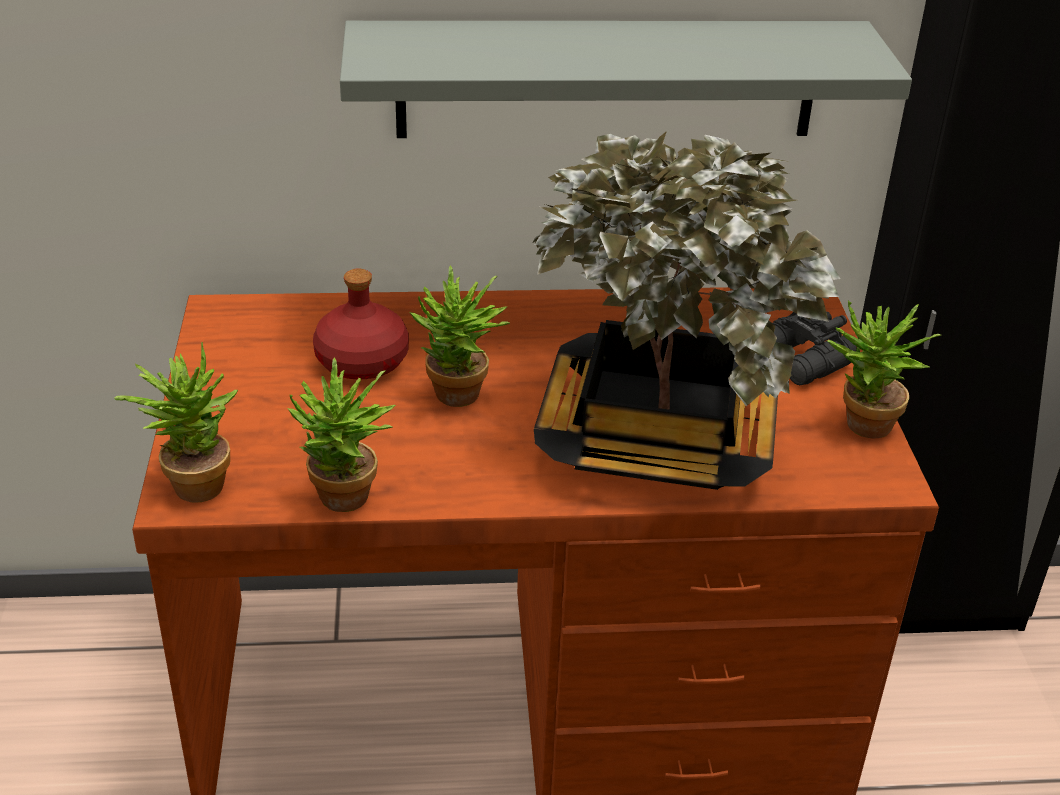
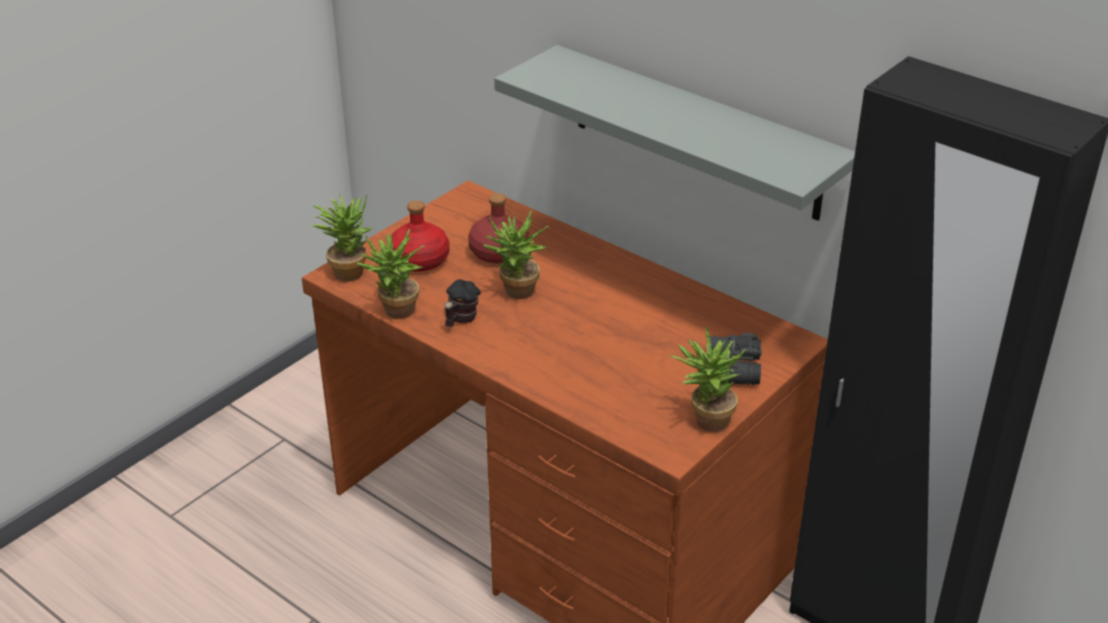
camera: 45 degrees right, 0 degrees up
potted plant [532,131,841,490] -> none
none -> red bottle [392,200,449,272]
none -> mug [444,279,481,327]

